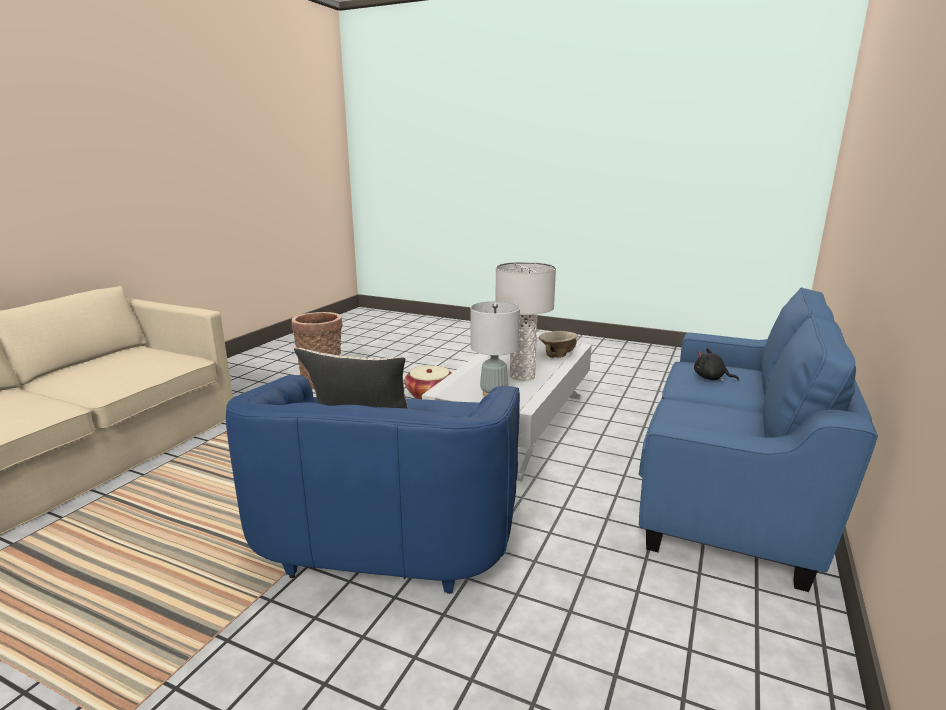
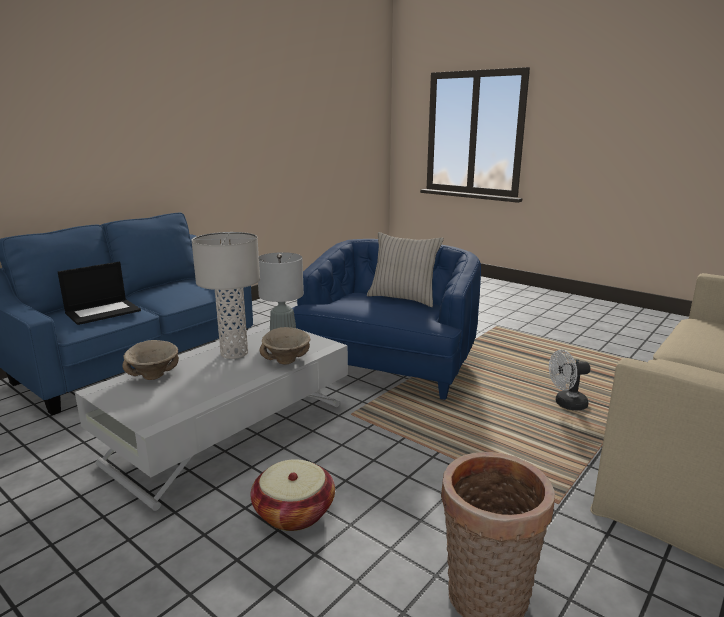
camera: 165 degrees left, 0 degrees up
black plush toy [694,348,739,381] -> laptop [58,262,141,325]
none -> beige bowl [260,327,310,364]
none -> white fan [549,350,590,410]

